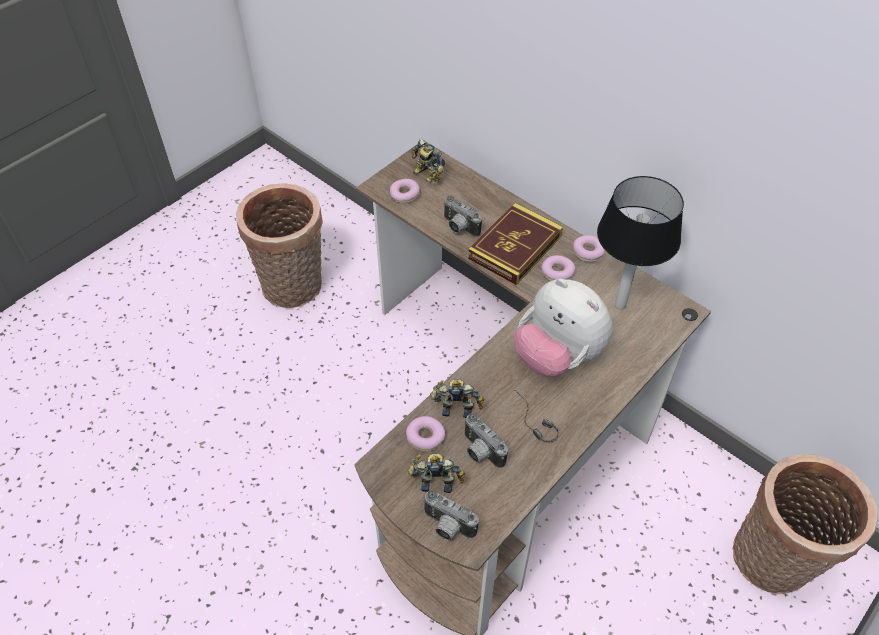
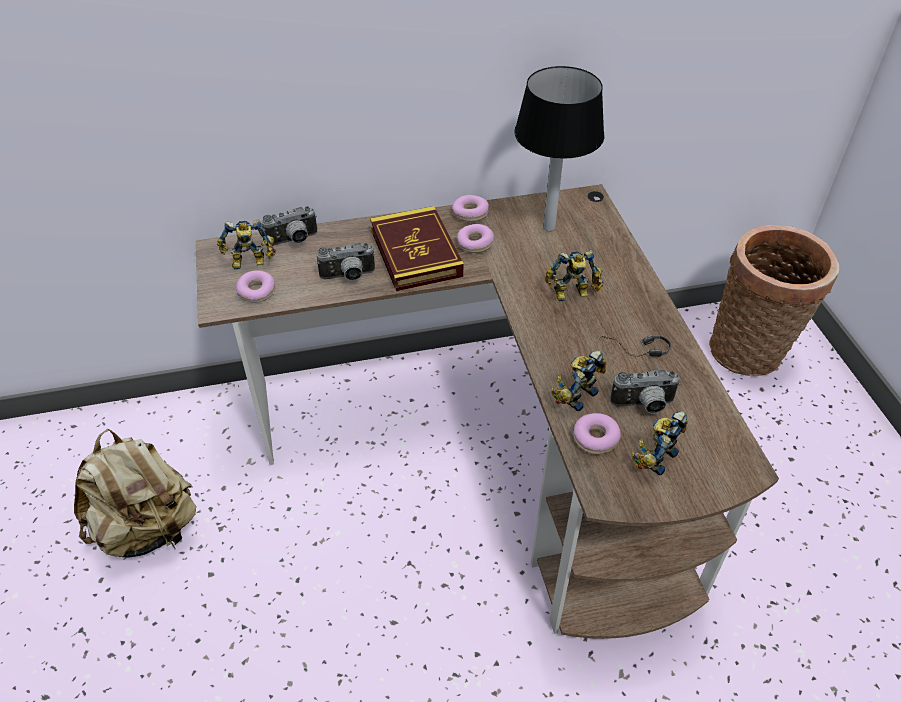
camera: 55 degrees left, 5 degrees down
basket [236,183,323,308] -> beige backpack [74,429,196,557]
camera [423,490,479,541] -> camera moved to [262,206,317,246]
plush toy [514,279,613,377] -> toy robot [545,250,603,301]

